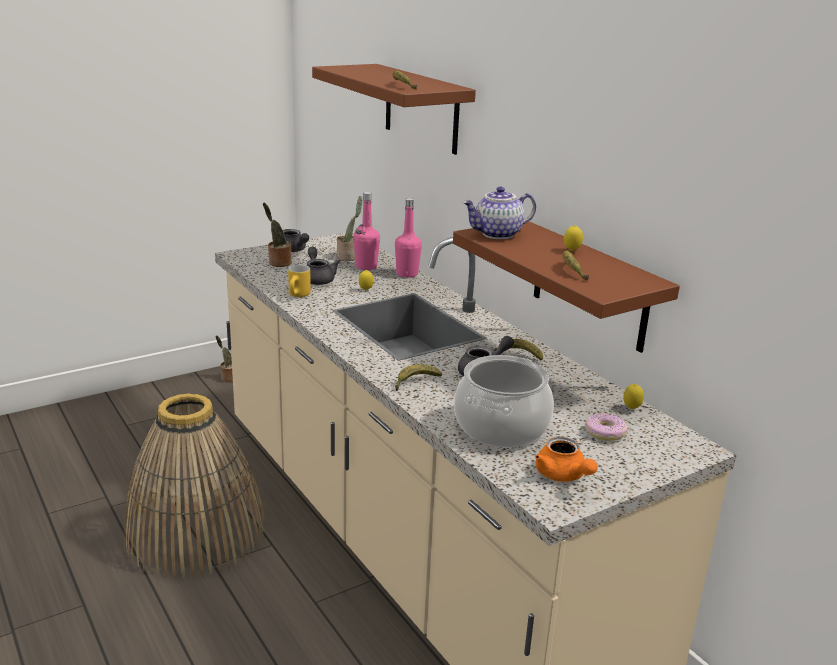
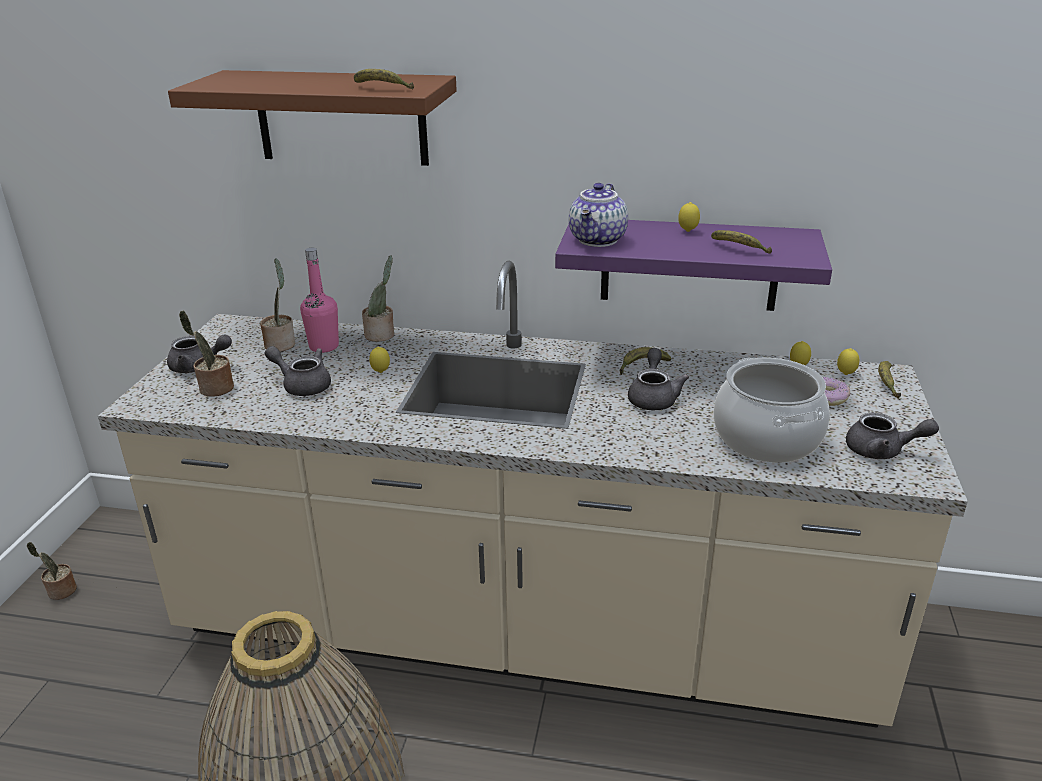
camera: 45 degrees left, 5 degrees up
yellow mug [288,265,311,297] -> none
pink bottle [395,198,422,278] -> potted plant [362,255,394,342]
banana [395,364,442,391] -> banana moved to [878,361,901,399]
brown shelf [453,221,680,353] -> purple shelf [555,220,832,311]
orange teapot [535,437,598,482] -> grey teapot [846,413,939,459]
none -> lemon [837,348,859,375]

